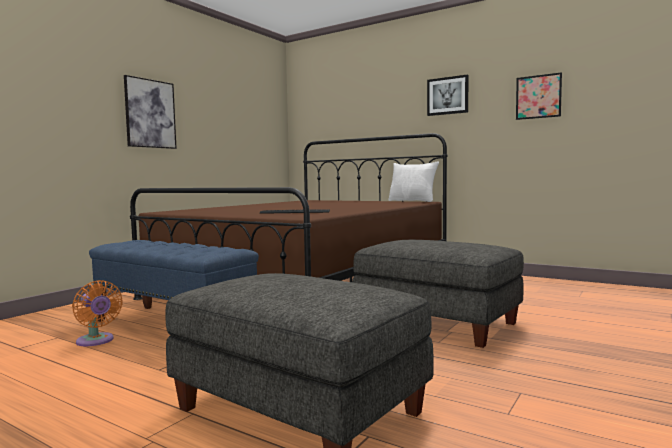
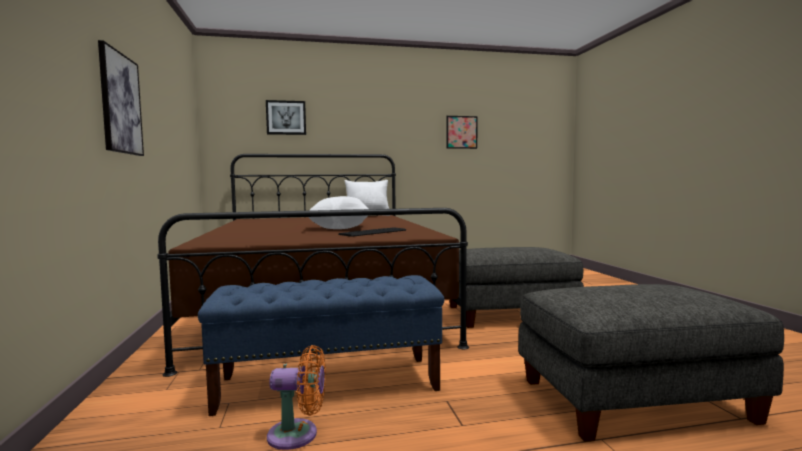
camera: 45 degrees left, 0 degrees up
picture [427,74,469,116] -> picture moved to [266,100,306,135]
none -> white pillow [309,196,369,229]

